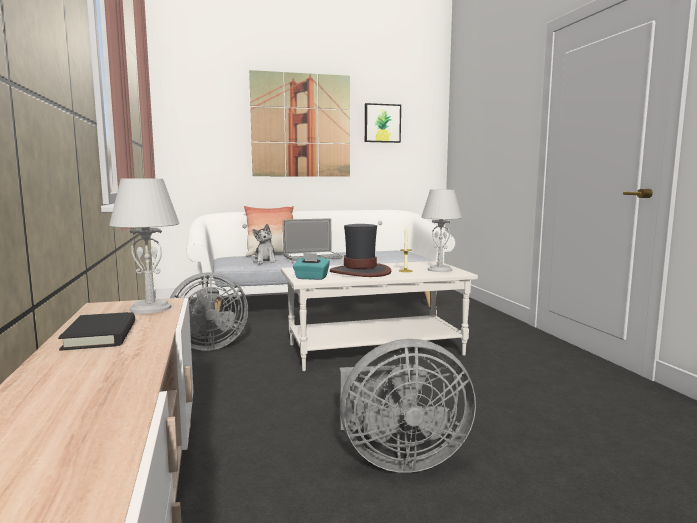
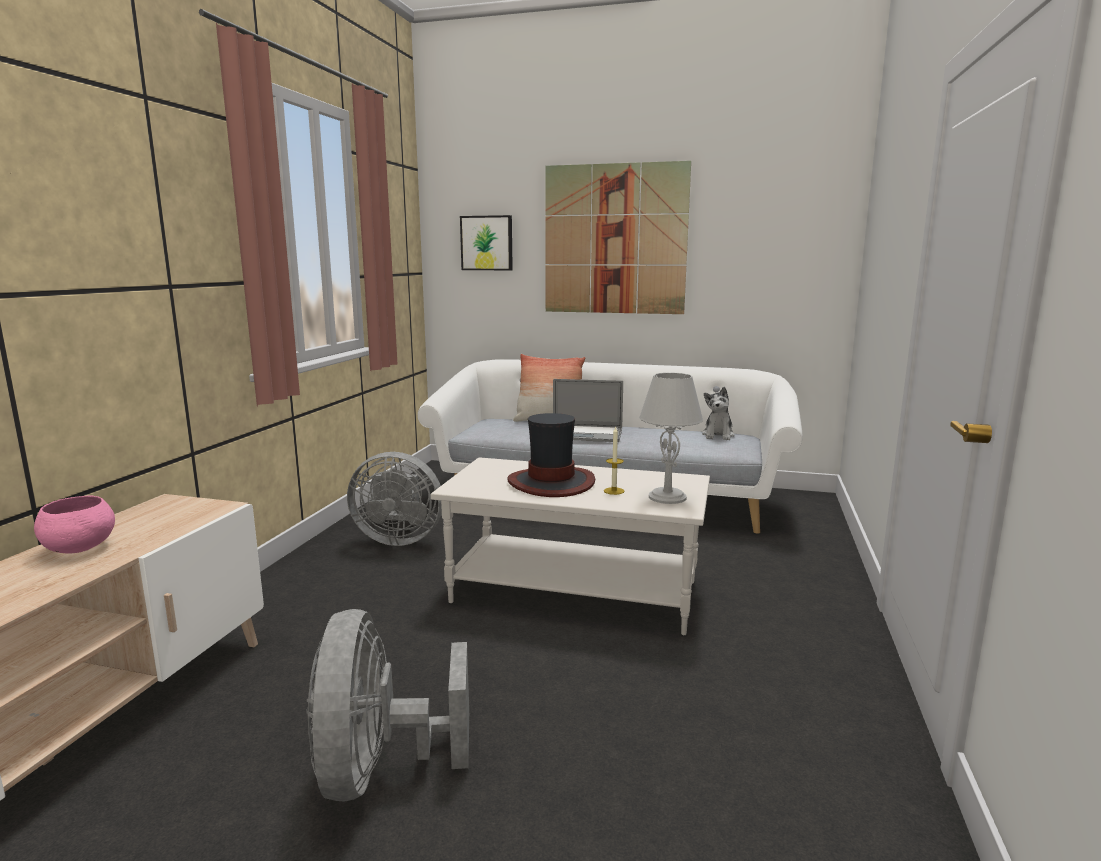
camera: 30 degrees right, 5 degrees up
black book [58,312,135,351] -> pink bowl [34,495,115,553]
grey table lamp [109,178,180,314] -> none
plush toy [252,224,277,264] -> plush toy moved to [702,387,735,440]
turquoise tissue box [293,253,330,280] -> none
grey fan [340,339,476,473] -> grey fan turned 60 degrees clockwise [306,609,469,802]
picture [365,103,401,143] -> picture moved to [460,215,513,270]

